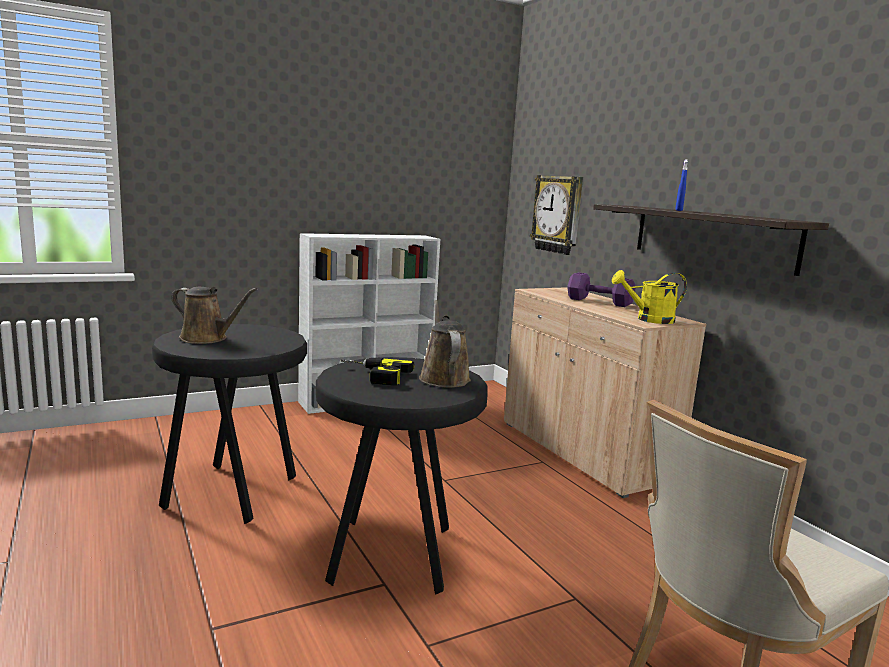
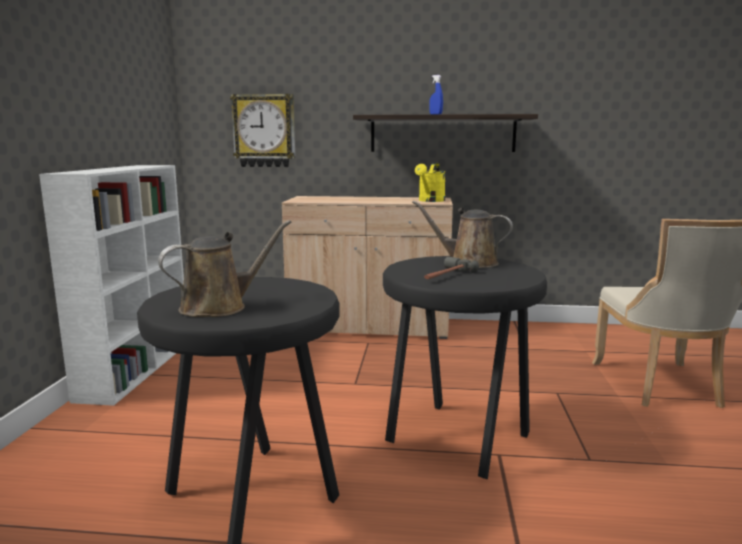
camera: 55 degrees left, 0 degrees up
power drill [341,358,415,386] -> hammer [424,257,479,279]
purple dumbbell [567,272,635,307] -> none

